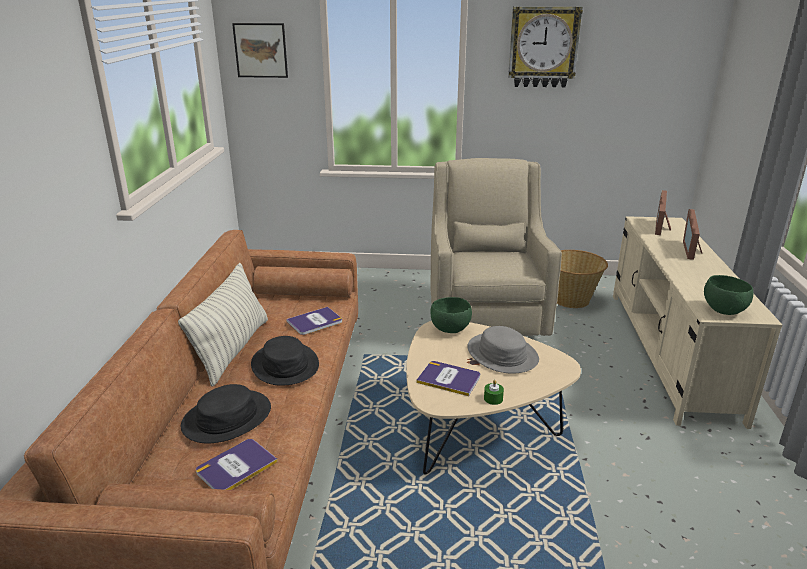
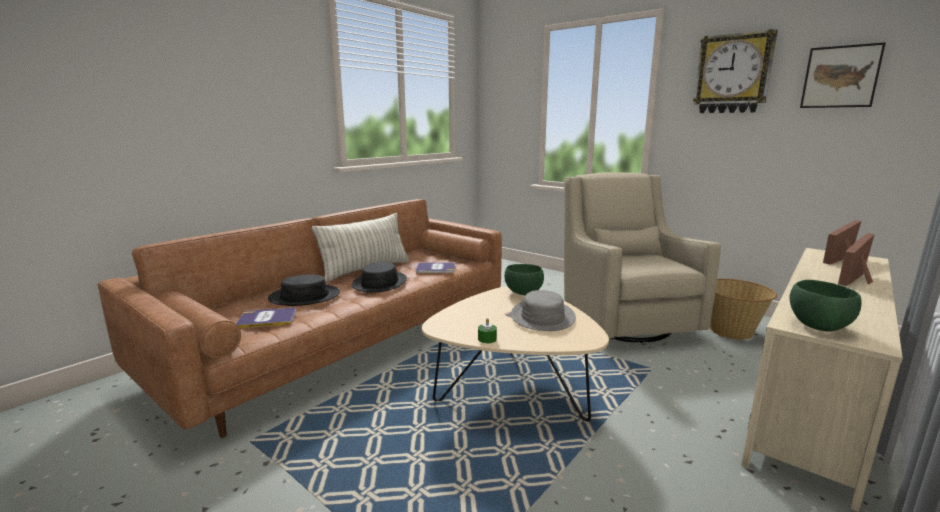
camera: 35 degrees right, 10 degrees down
picture [232,23,288,78] -> picture moved to [800,42,886,108]
book [416,361,480,396] -> none
beige armchair [430,158,562,336] -> beige armchair turned 45 degrees counterclockwise [564,173,721,343]

